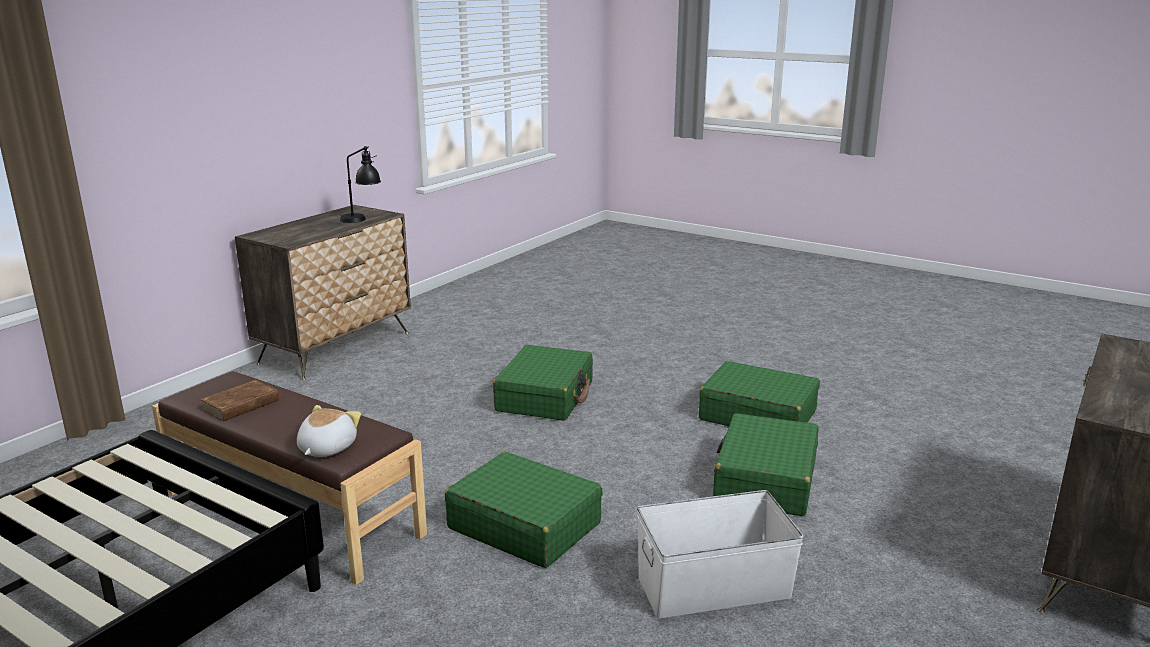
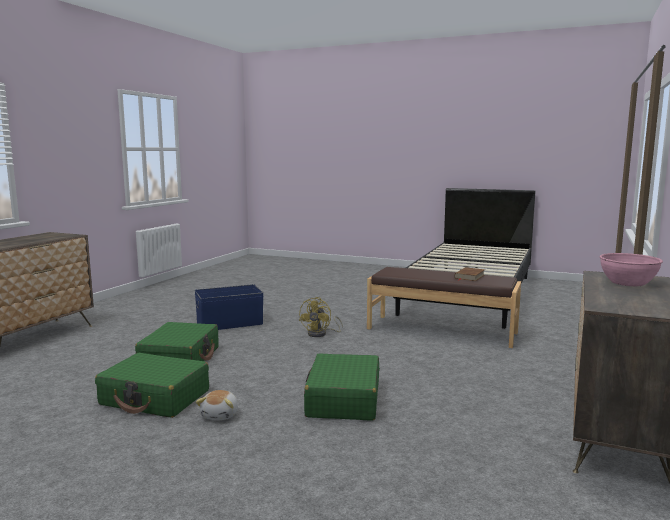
camera: 170 degrees right, 10 degrees down
plush toy [297,405,361,457] -> plush toy moved to [196,390,238,420]
black table lamp [340,146,381,223] -> none
green suitcase [445,452,603,568] -> yellow fan [299,297,343,337]
white storage box [637,490,804,618] -> blue storage box [195,284,264,330]
none -> pink bowl [599,253,663,286]

